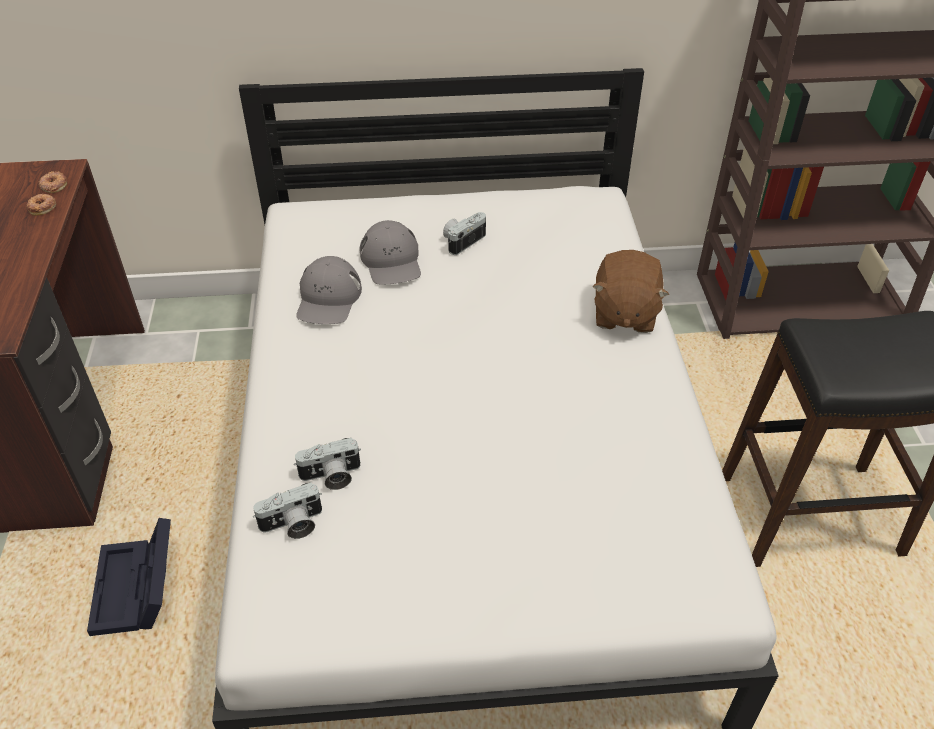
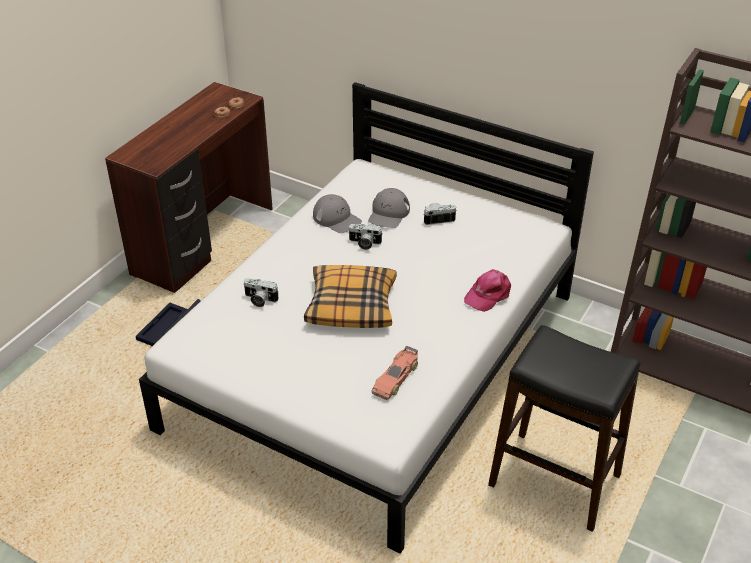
camera: 35 degrees right, 5 degrees down
camera [253,482,322,539] -> camera moved to [348,224,383,250]
grey cap [296,256,362,324] -> grey cap turned 90 degrees counterclockwise [313,194,362,233]
brown plush toy [592,250,669,333] -> pink cap [464,269,511,312]
none -> pillow [304,265,397,328]
none -> toy car [372,346,418,400]

